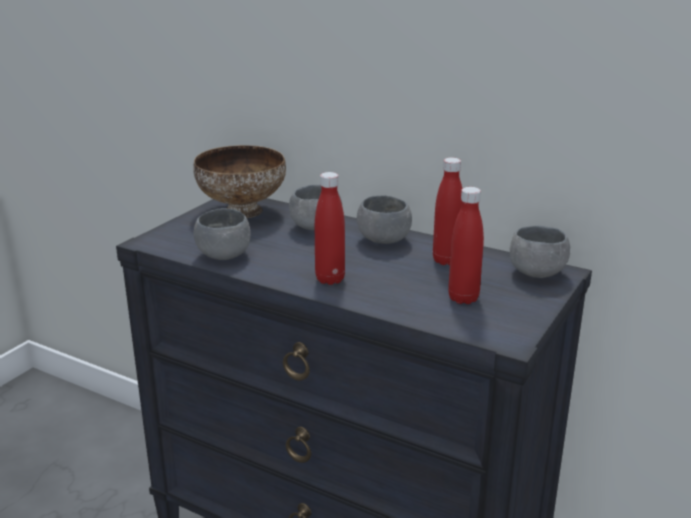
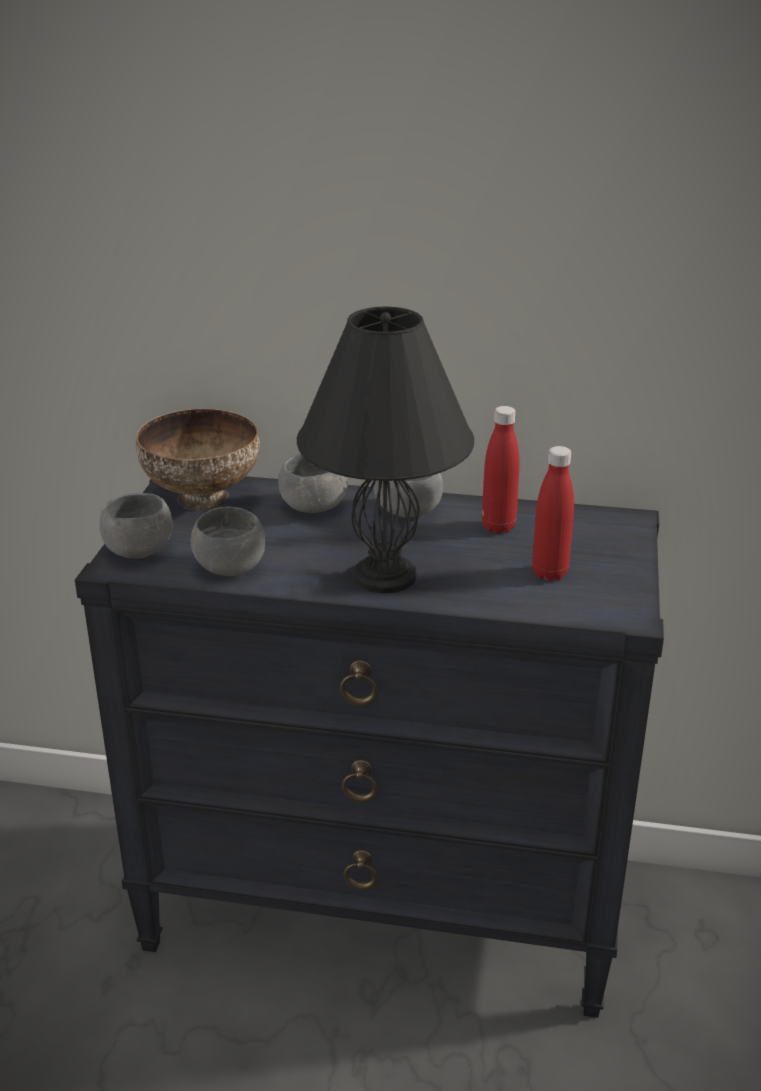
camera: 20 degrees left, 5 degrees up
red bottle [315,172,345,285] -> black table lamp [297,307,474,593]
grey bowl [510,225,570,278] -> grey bowl moved to [99,493,172,559]

